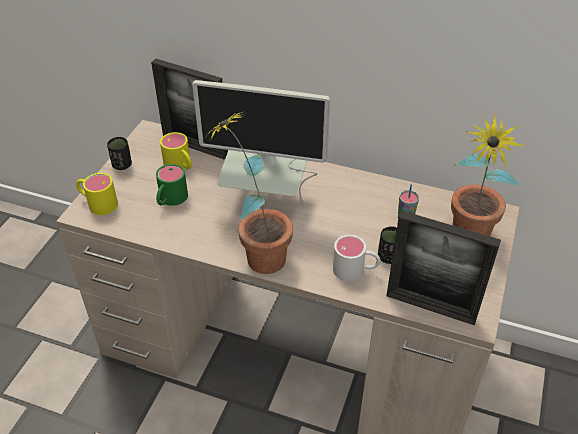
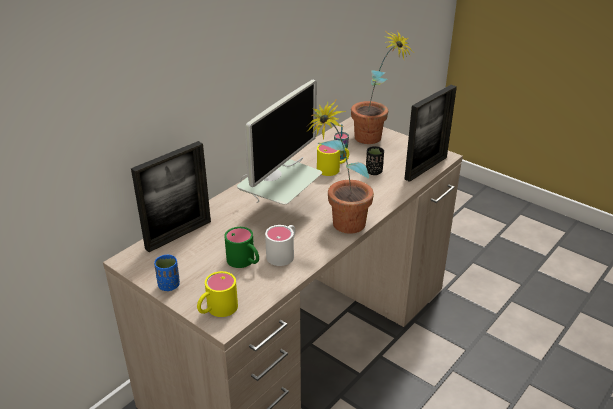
camera: 70 degrees left, 10 degrees down
black cup [107,137,132,170] -> blue cup [154,255,180,291]
yellow mug [160,132,192,170] -> yellow mug moved to [317,144,349,176]
white mug [333,235,380,281] -> white mug moved to [265,225,295,266]

